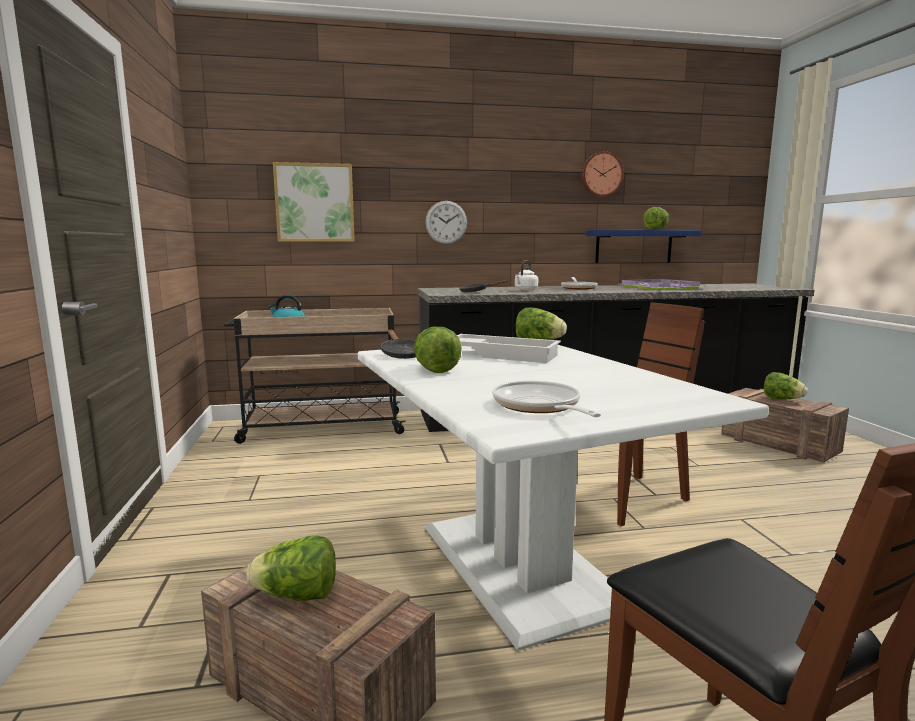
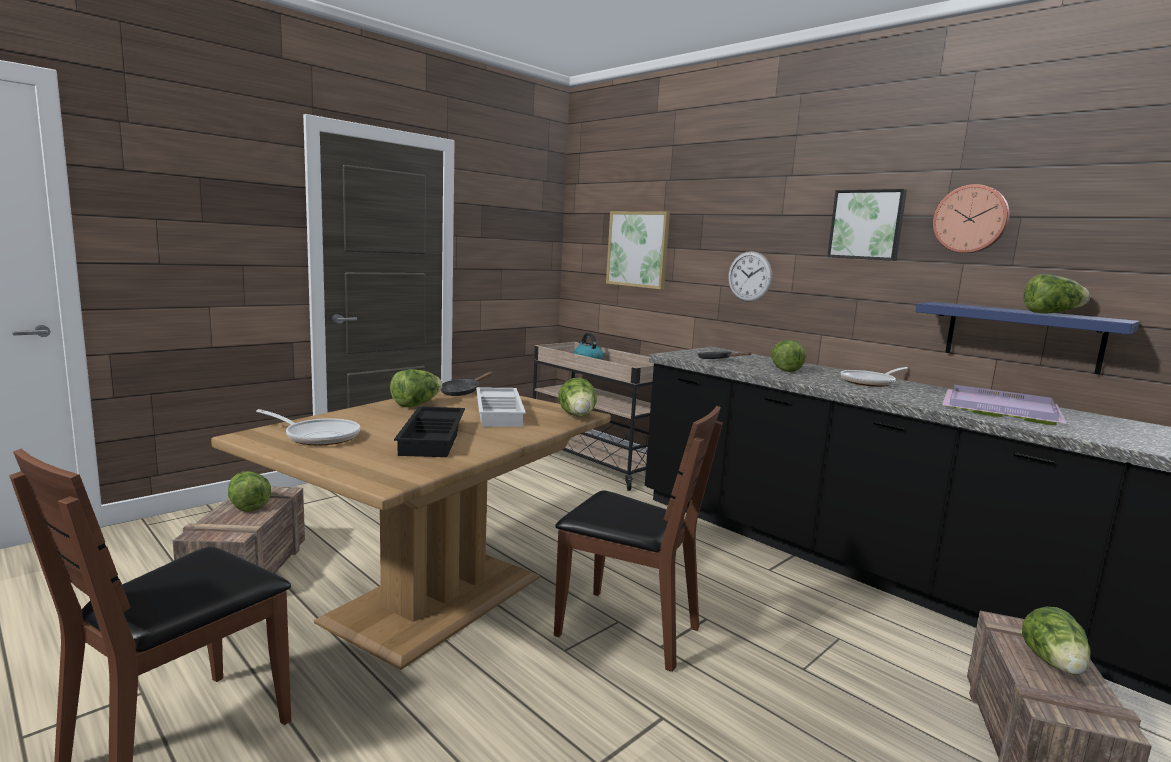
camera: 55 degrees right, 0 degrees up
white dining table [358,345,769,651] -> brown dining table [211,387,611,670]
frying pan [492,381,601,417] -> frying pan turned 75 degrees clockwise [256,409,360,445]
white kettle [515,260,538,290] -> lettuce [772,340,806,372]
none -> black tray [394,406,465,457]
none -> picture [827,189,907,261]

